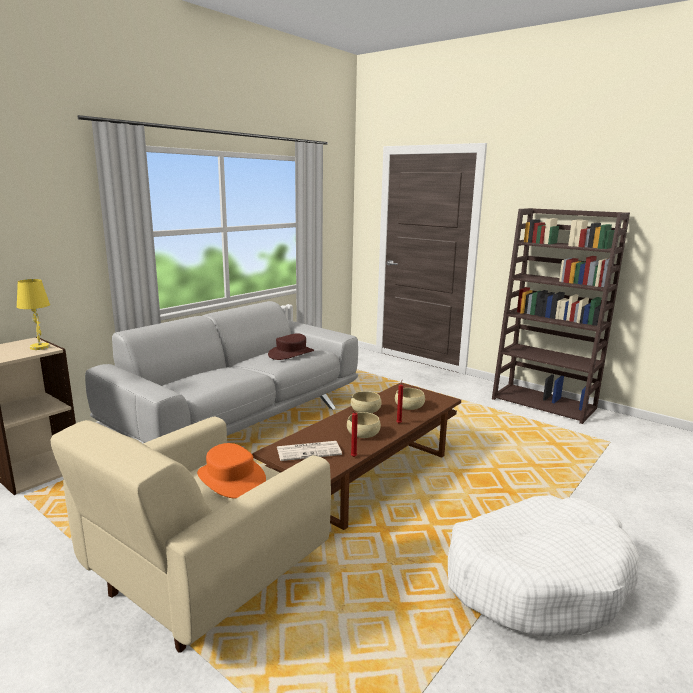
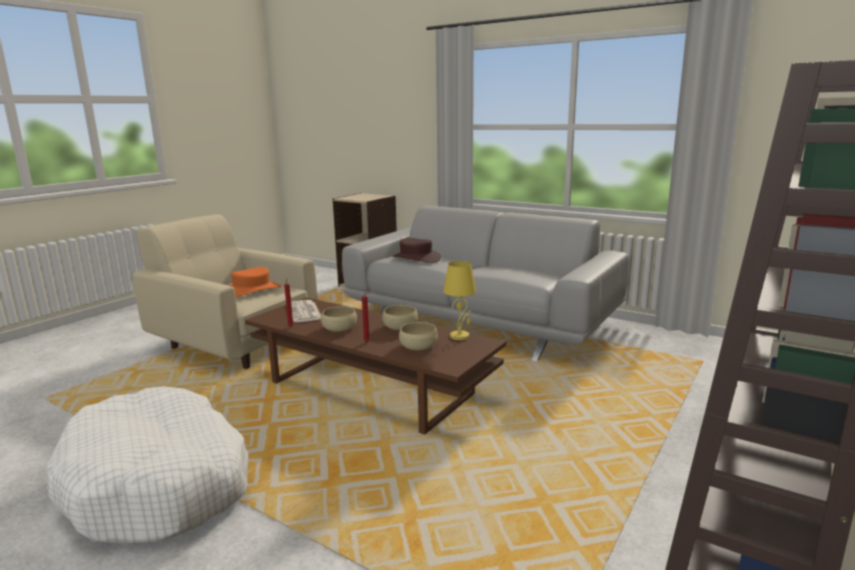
camera: 85 degrees right, 0 degrees up
yellow table lamp [17,279,50,350] -> yellow table lamp moved to [443,261,476,340]
brown hat [268,334,314,360] -> brown hat moved to [392,238,442,263]

